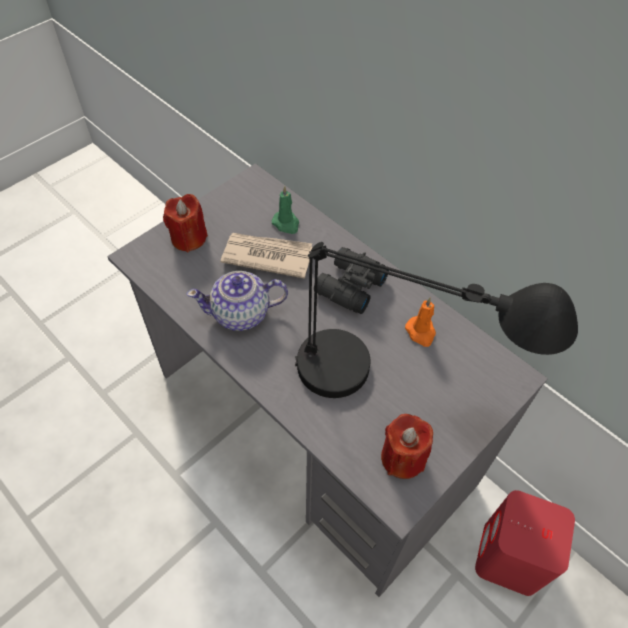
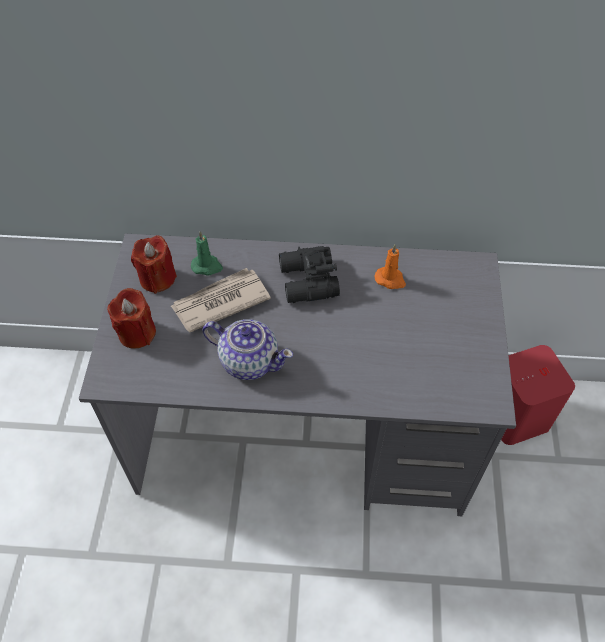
camera: 40 degrees left, 0 degrees up
teapot [187,271,288,331] -> teapot turned 105 degrees counterclockwise [203,319,293,380]
black table lamp [295,242,578,398] -> none
red candle [381,414,433,479] -> red candle moved to [131,236,177,294]

